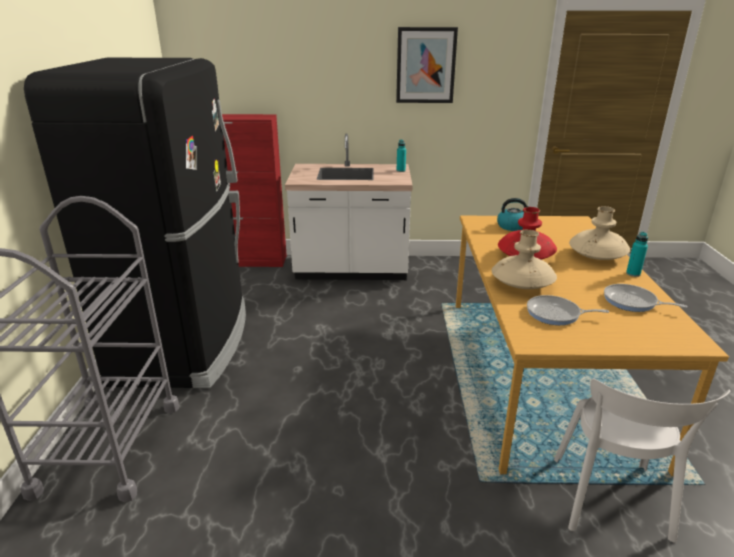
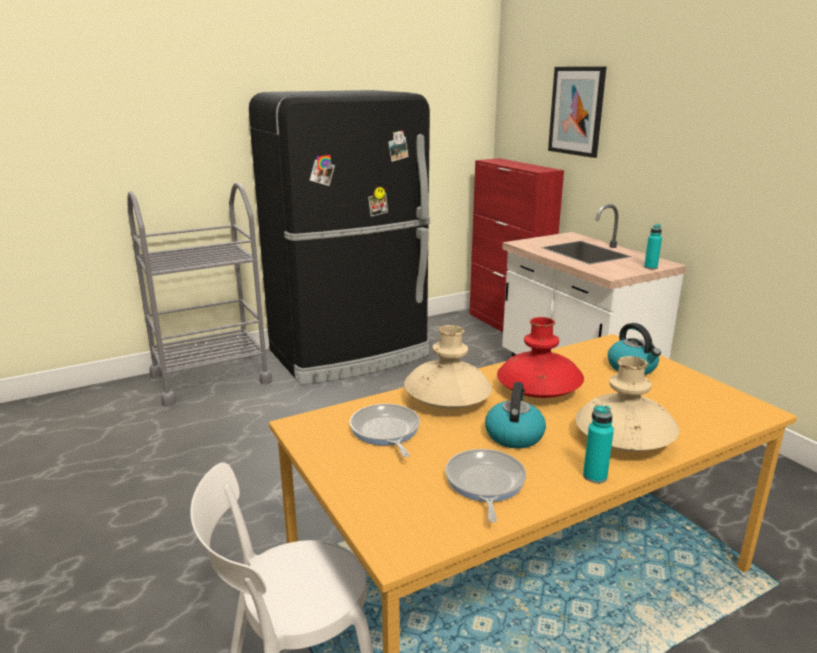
camera: 60 degrees right, 5 degrees down
picture [396,27,458,103] -> picture moved to [548,66,606,158]
none -> kettle [485,382,546,449]

